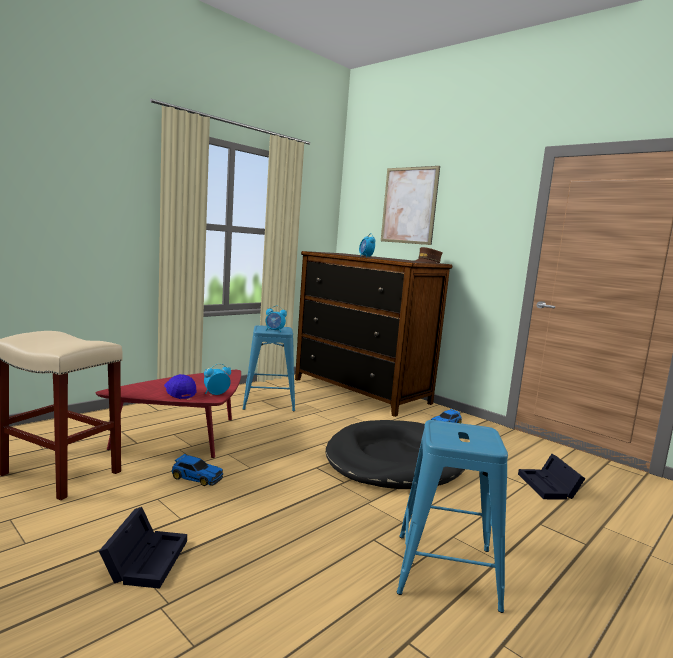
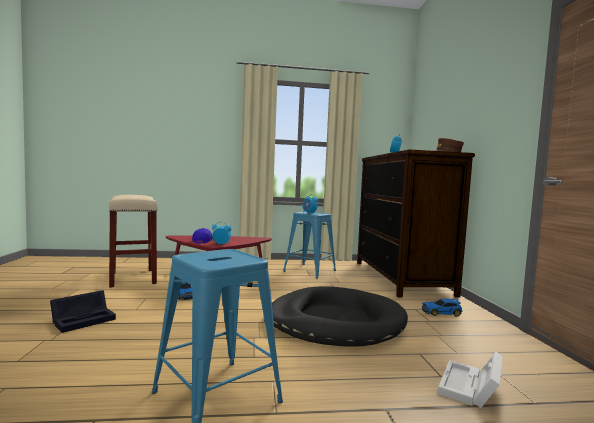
camera: 40 degrees right, 5 degrees down
picture [381,166,440,245] -> none
black storage box [518,454,585,500] -> white storage box [438,351,503,408]

